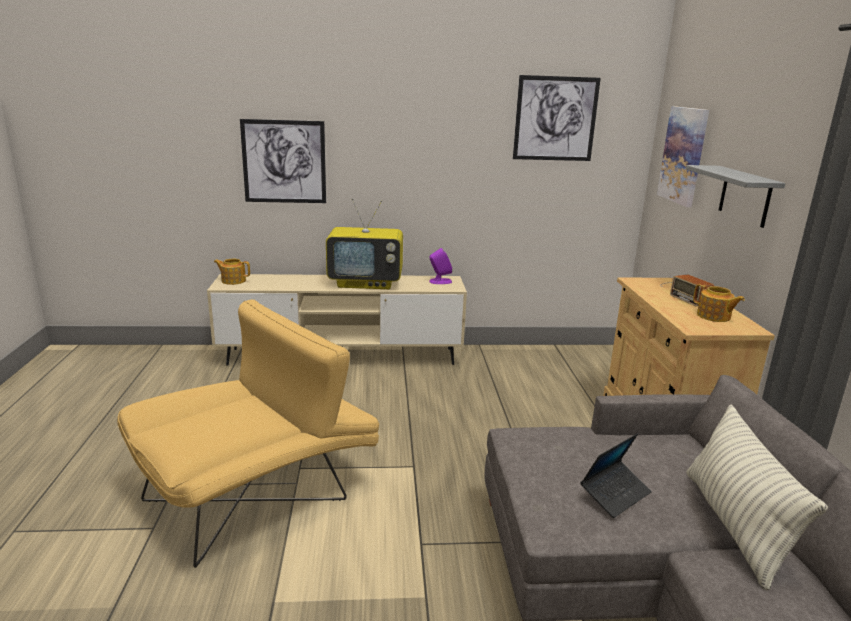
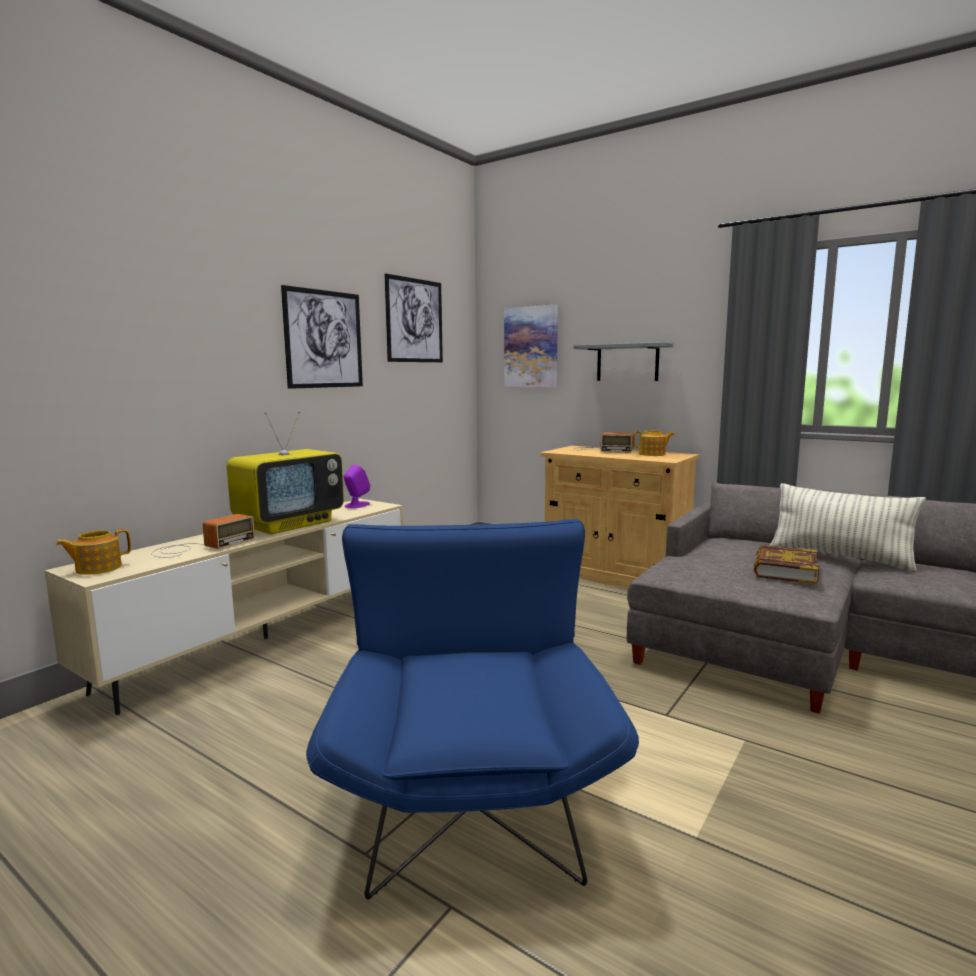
camera: 50 degrees left, 10 degrees down
yellow armchair [117,299,379,568] -> blue armchair [306,519,639,900]
picture [240,119,326,203] -> picture moved to [281,285,363,389]
laptop [580,433,652,518] -> book [754,545,819,585]
none -> radio [151,514,255,558]

